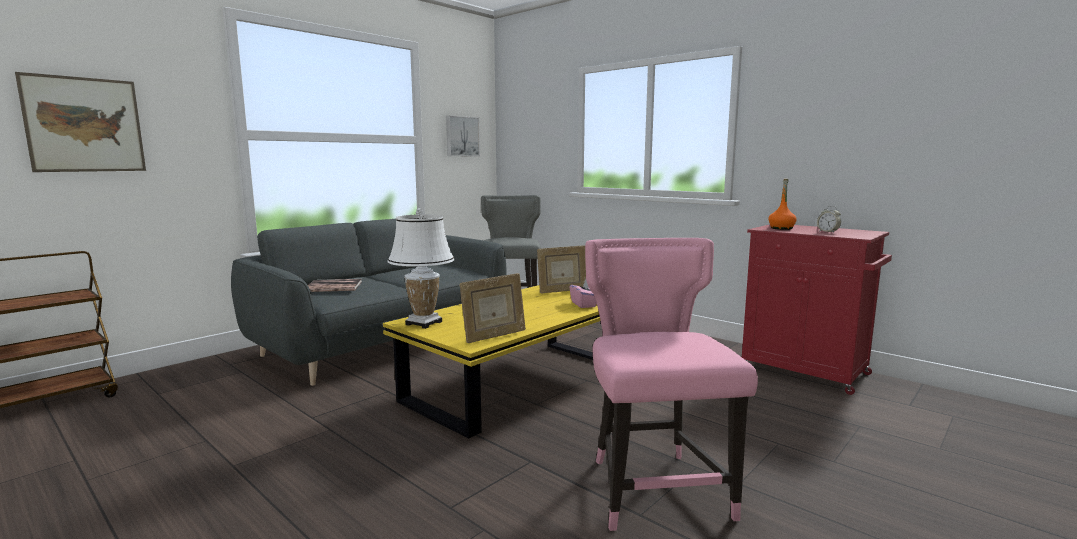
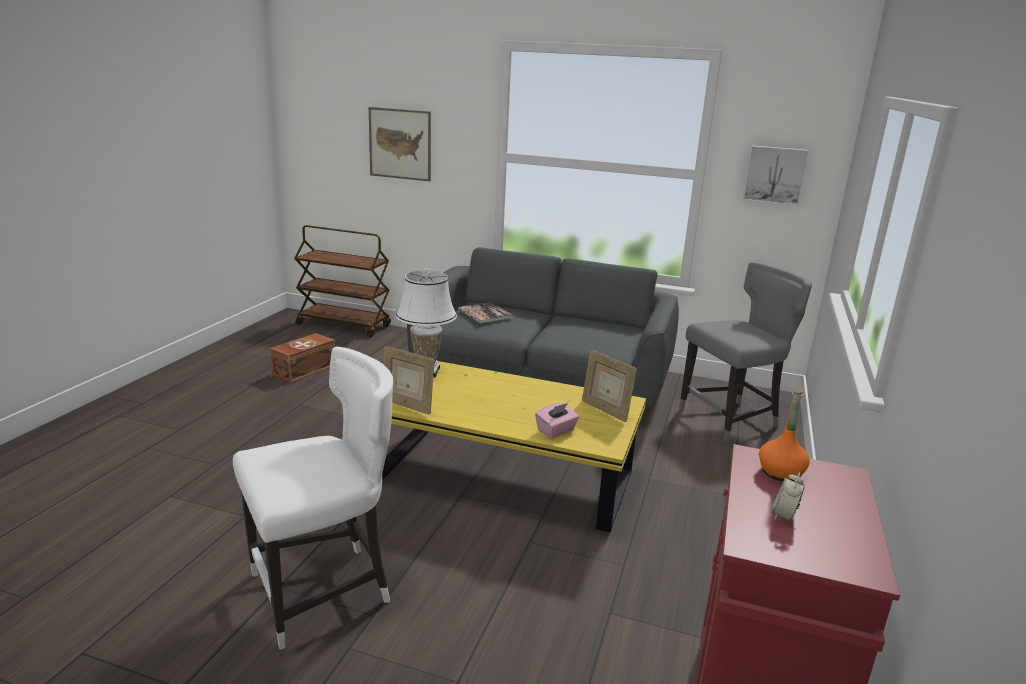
camera: 65 degrees right, 10 degrees up
pink chair [585,238,758,531] -> white chair [233,347,393,650]
none -> brown storage box [270,333,335,383]

